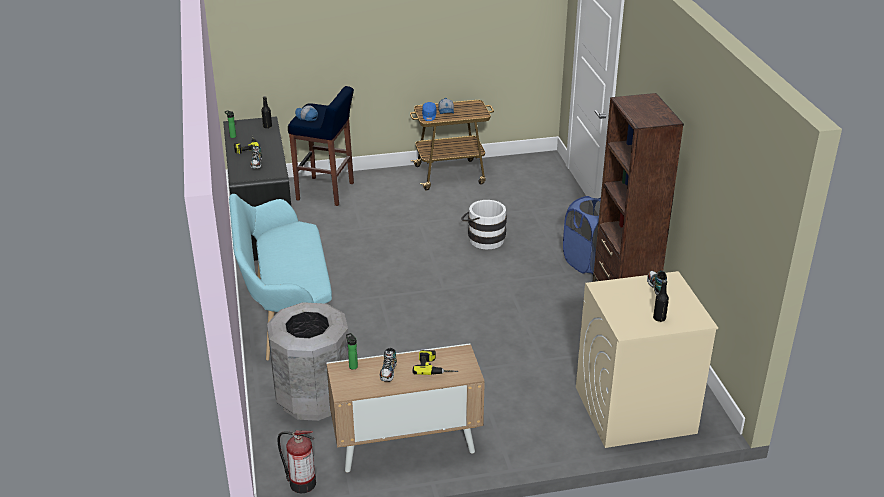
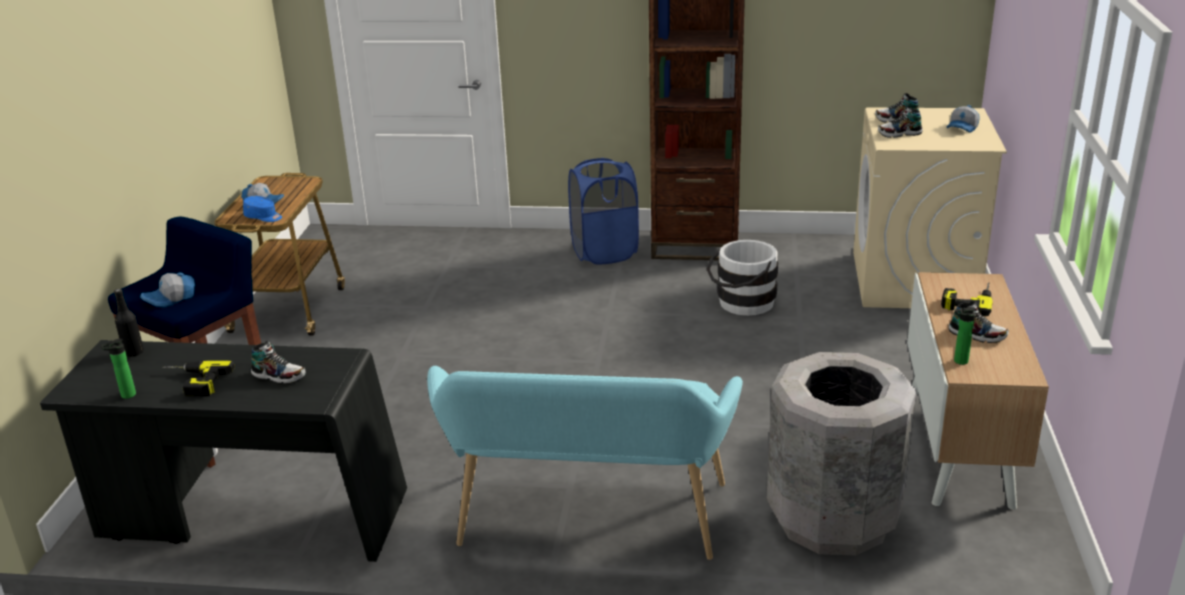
camera: 70 degrees left, 5 degrees down
fire extinguisher [278,430,316,493] -> none
white bucket [461,200,507,249] -> white bucket moved to [707,240,778,316]
black bottle [653,280,669,322] -> cap [946,105,980,133]
none -> shoe [878,106,923,138]

